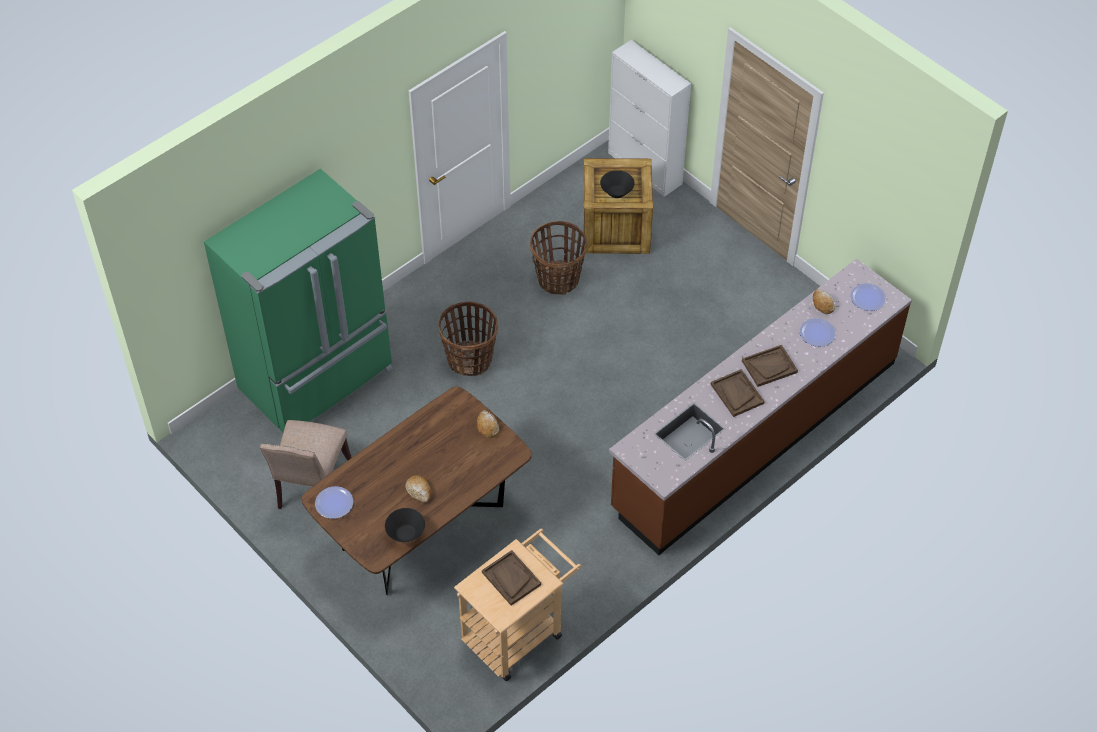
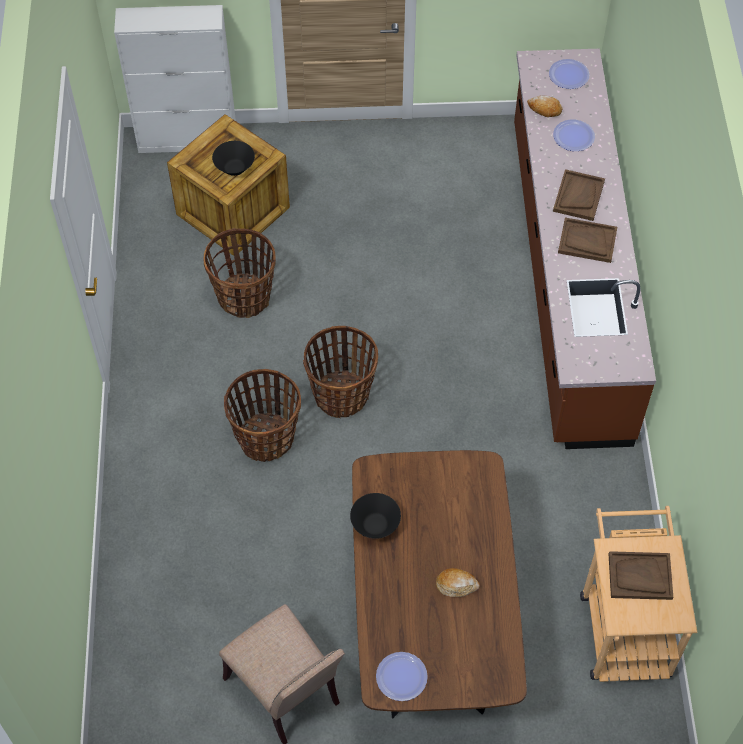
camera: 50 degrees left, 5 degrees up
green fridge [204,169,393,432] -> none
black bowl [385,508,425,542] -> black bowl moved to [350,493,401,539]
bread [477,410,499,438] -> none
none -> basket [303,326,378,418]

